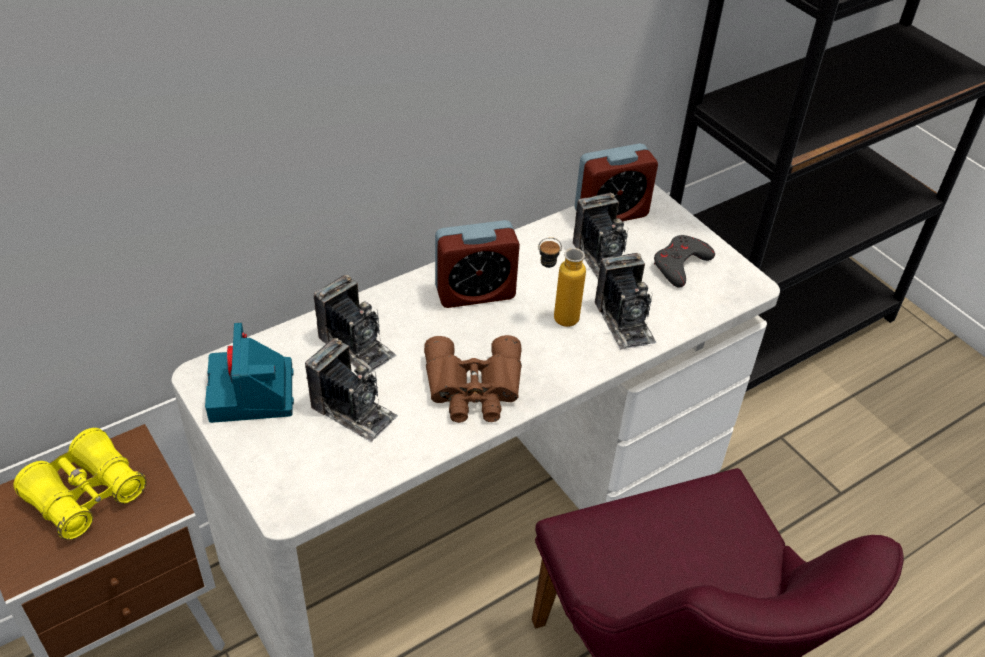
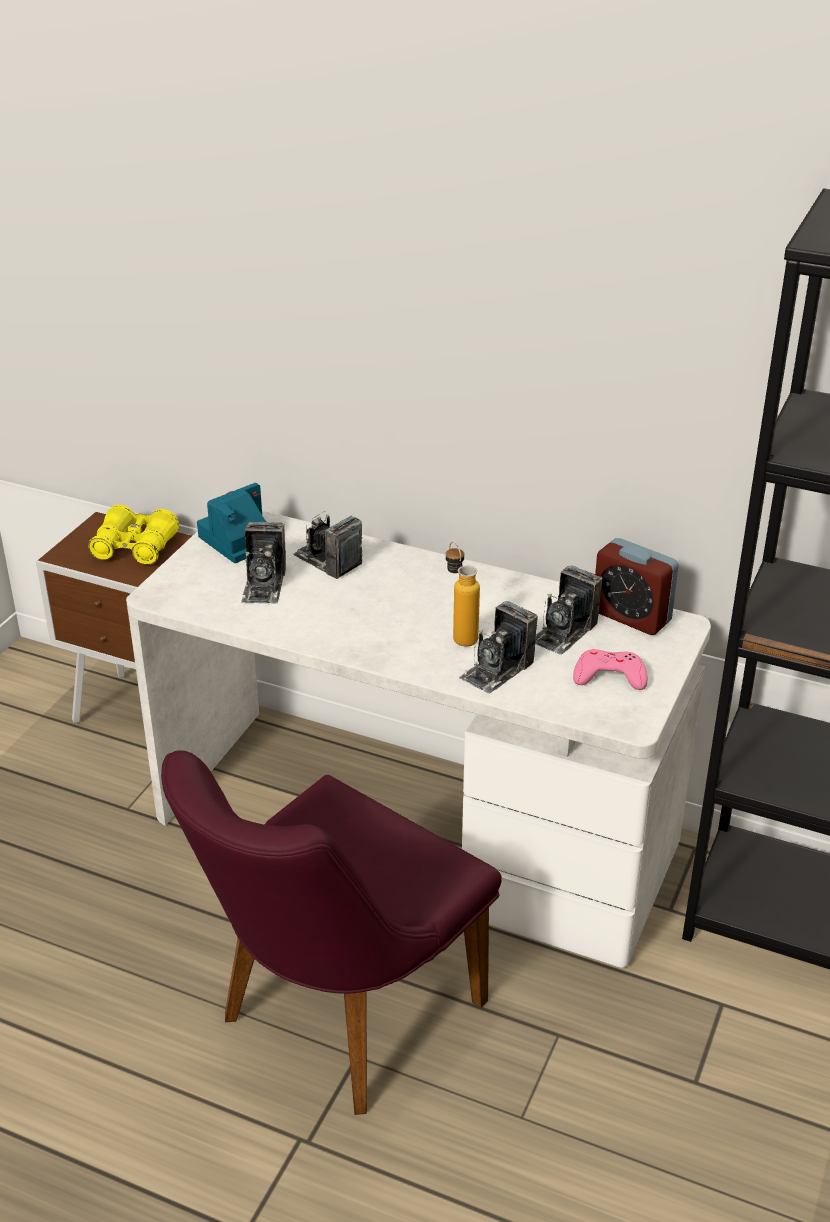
camera: 60 degrees right, 10 degrees down
camera [314,275,396,373] -> camera turned 120 degrees clockwise [293,511,362,579]
brown binoculars [424,335,522,423] -> none
alarm clock [435,220,520,308] -> none
grey game controller [654,235,715,288] -> pink game controller [573,649,648,690]

